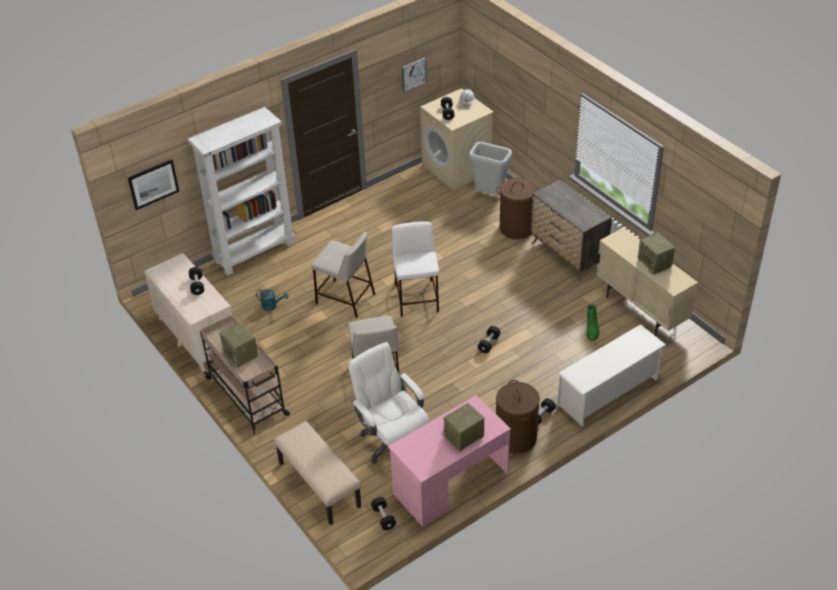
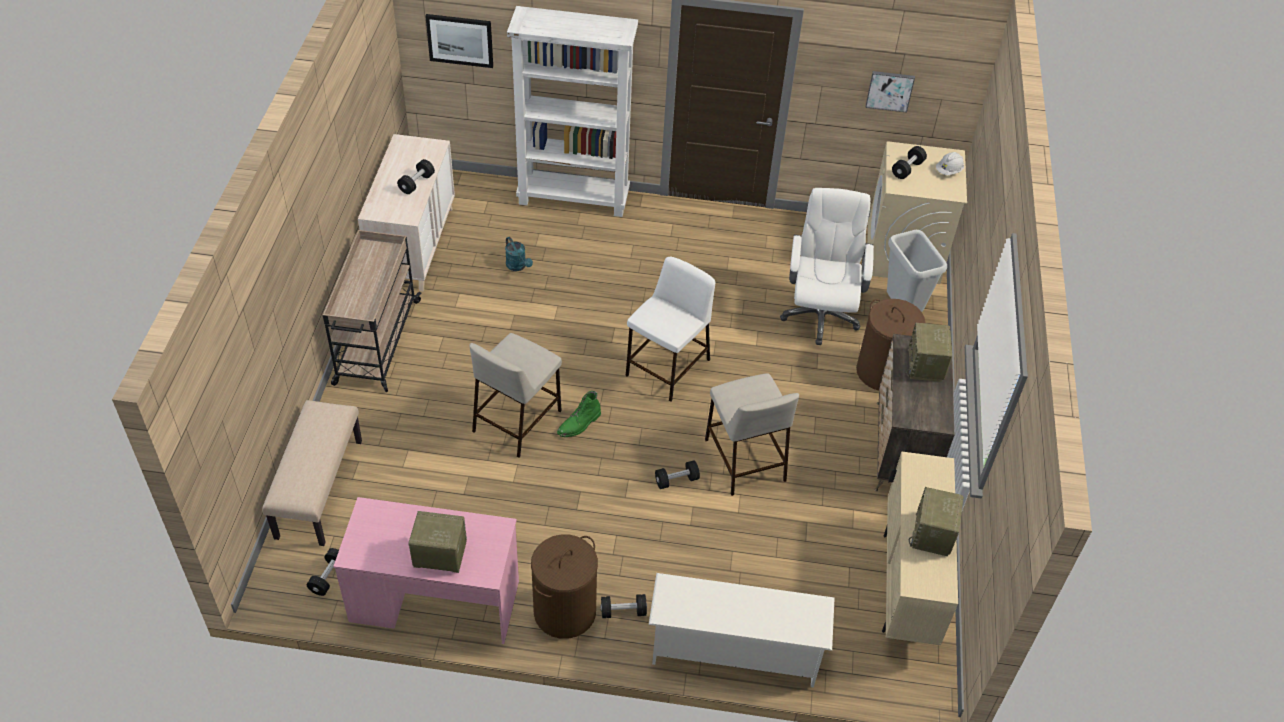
camera: 40 degrees right, 5 degrees up
radio [220,322,258,367] -> radio moved to [906,323,952,382]
beige stool [311,232,375,318] -> beige stool moved to [705,373,799,496]
white office chair [348,342,430,464] -> white office chair moved to [780,188,874,345]
green boot [586,304,599,341] -> green boot moved to [557,391,601,437]

